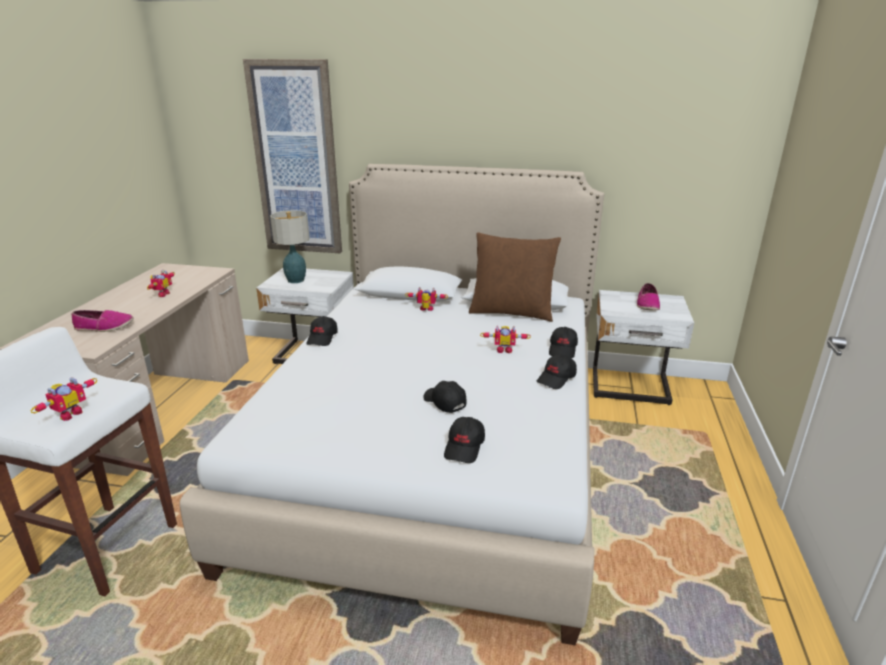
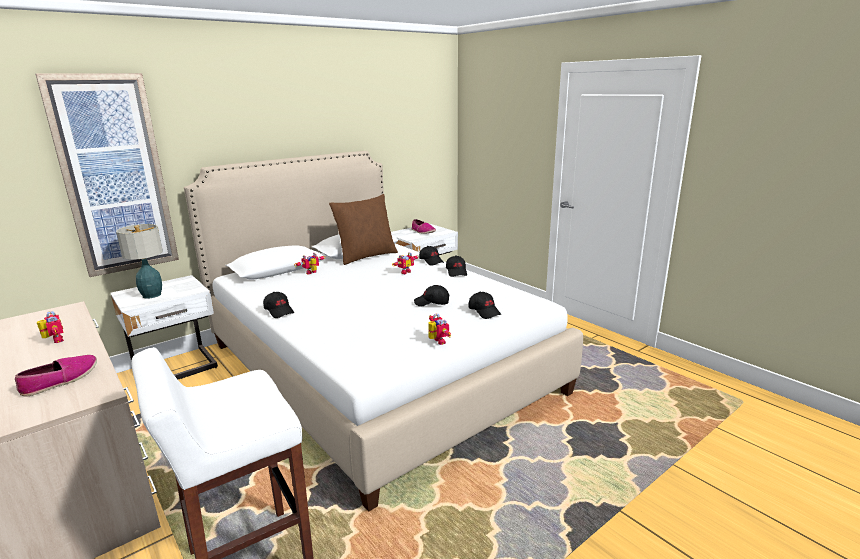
camera: 50 degrees left, 5 degrees down
toy robot [31,377,98,421] -> toy robot moved to [428,314,451,345]

